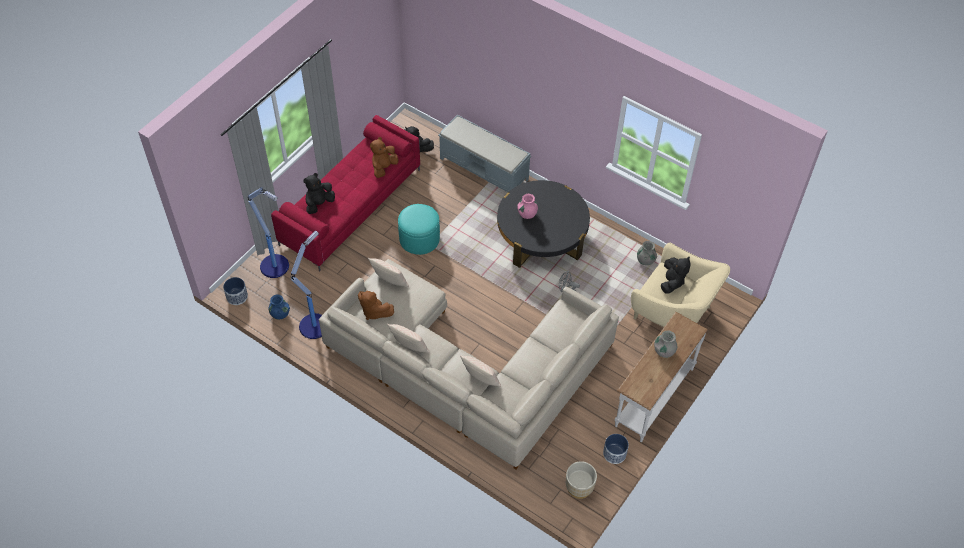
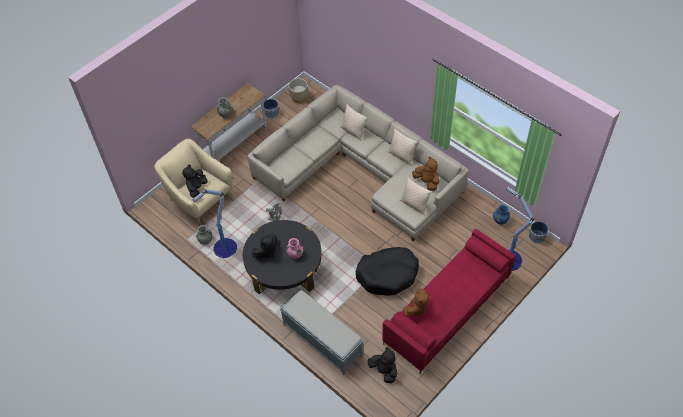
camera: 170 degrees left, 0 degrees up
floor lamp [291,231,322,339] -> floor lamp moved to [192,189,237,258]
black plush toy [303,173,335,214] -> black plush toy moved to [252,234,277,258]
turquoise ottoman [398,204,440,255] -> black dog bed [356,247,419,295]

